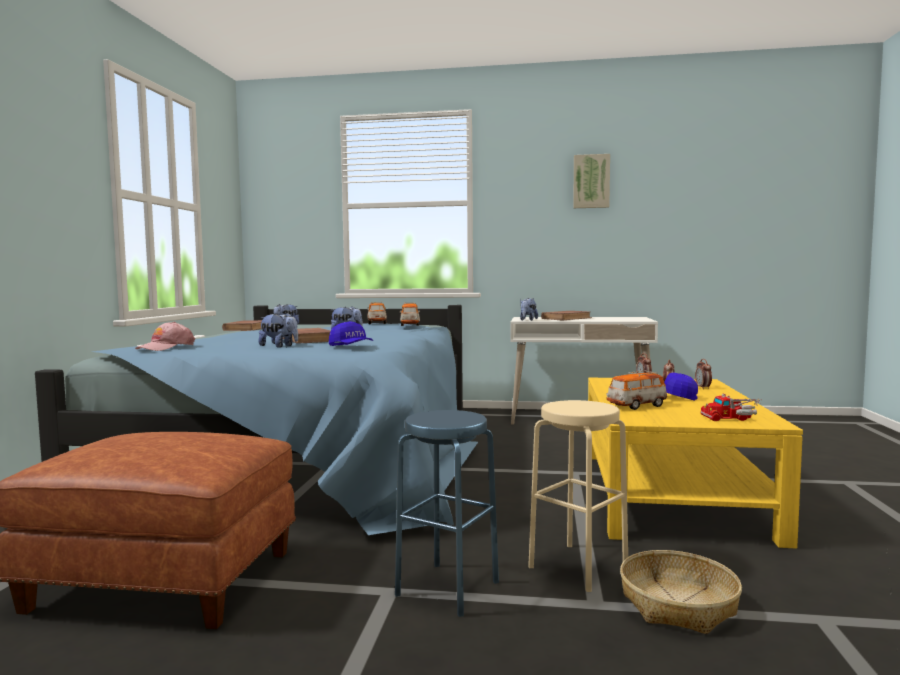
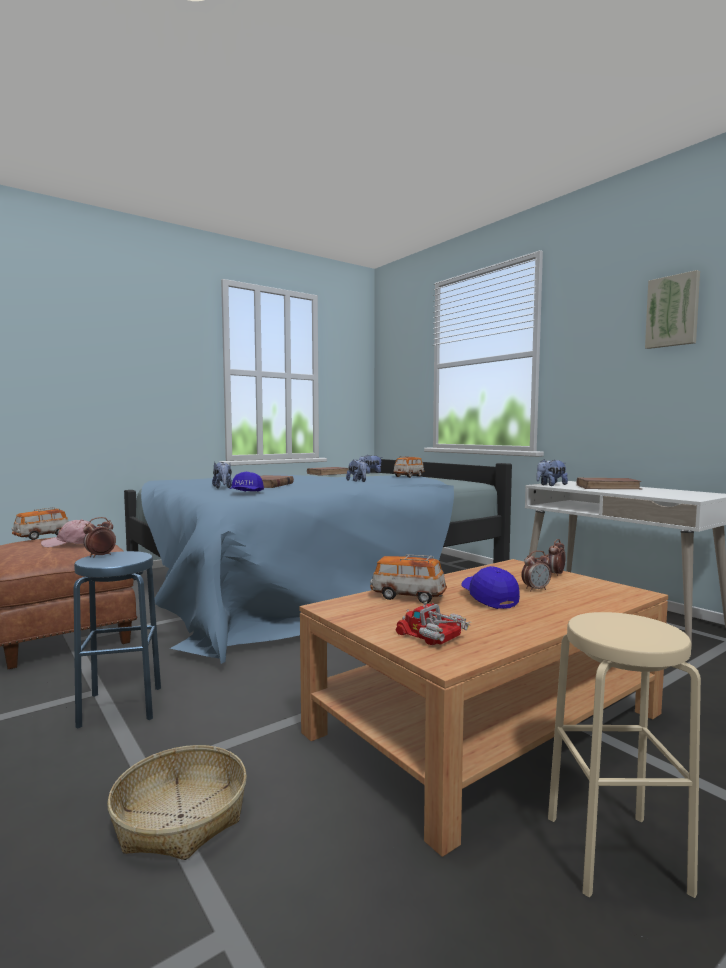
camera: 45 degrees right, 0 degrees up
pink cap [135,322,195,351] -> pink cap moved to [41,519,91,547]
toy car [400,302,420,326] -> toy car moved to [12,507,69,540]
beige stool [528,400,628,592] -> beige stool moved to [548,612,701,898]
yellow coffee table [588,378,803,549] -> brown coffee table [300,559,668,857]
alarm clock [695,359,712,388] -> alarm clock moved to [83,517,116,557]

